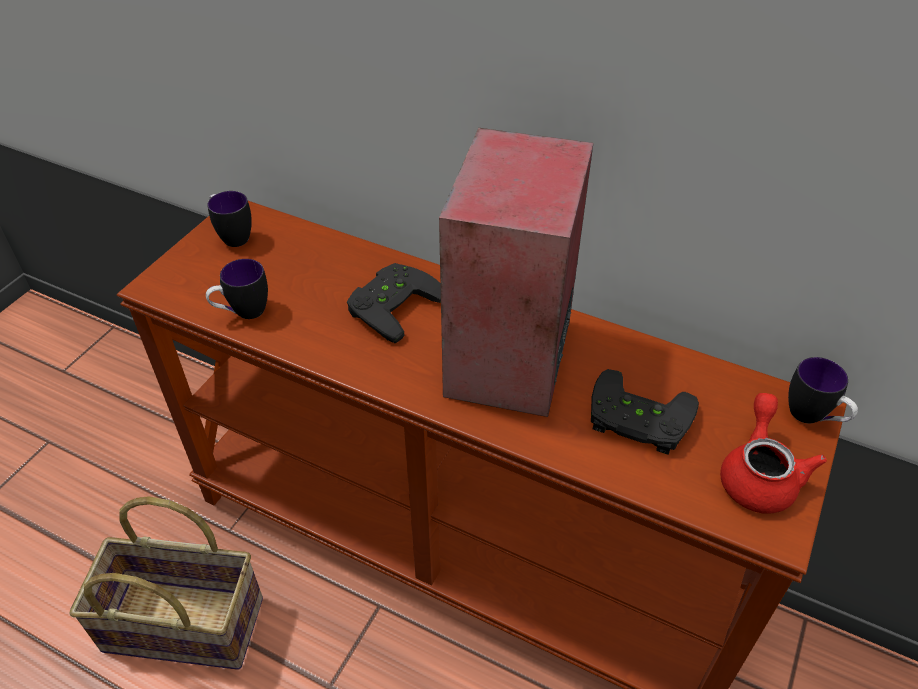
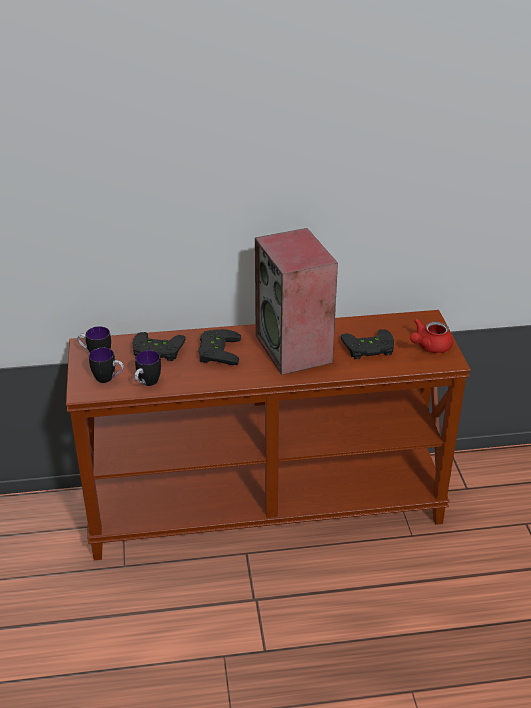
camera: 35 degrees left, 10 degrees down
basket [69,496,263,670] -> none
red teapot [720,393,827,513] -> red teapot turned 105 degrees counterclockwise [410,319,453,353]
mug [788,357,858,424] -> mug moved to [89,348,124,383]
none -> black game controller [133,332,186,361]

